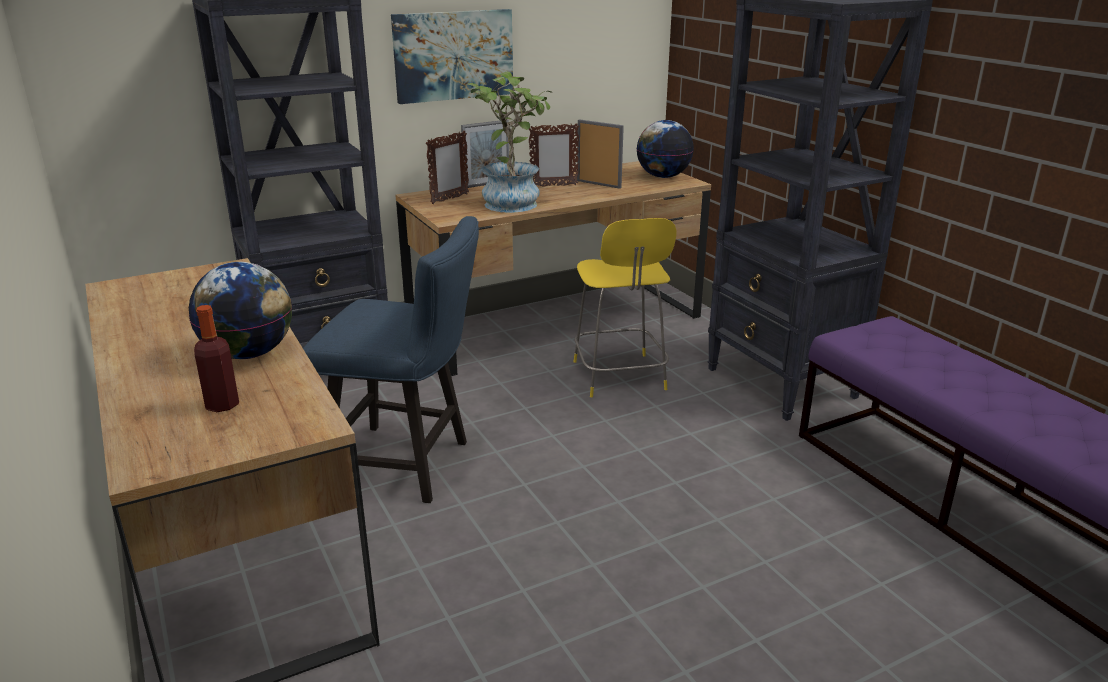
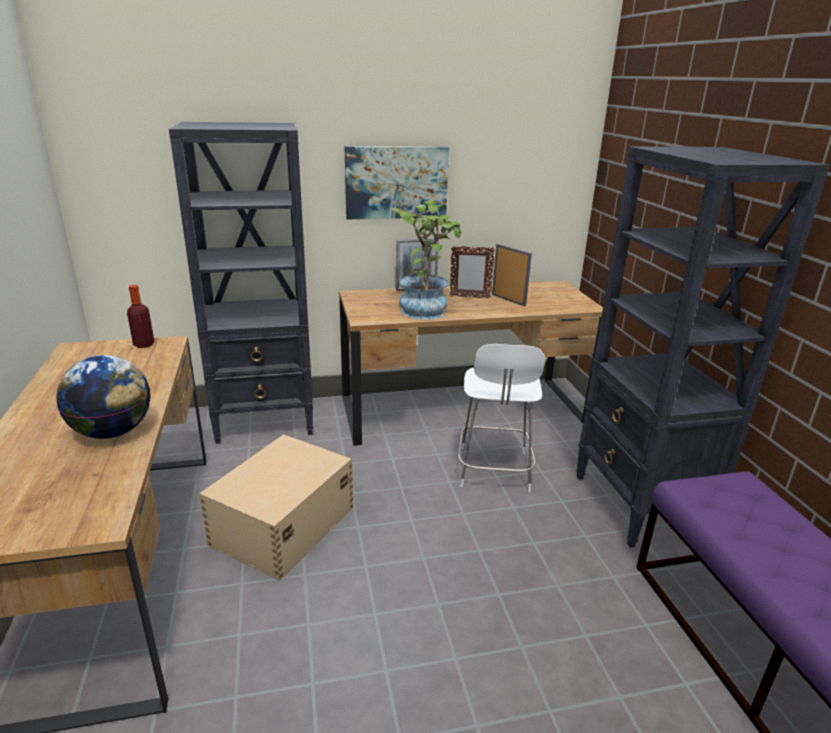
camera: 15 degrees right, 0 degrees up
bottle [194,305,239,412] -> bottle moved to [127,285,155,348]
blue chair [303,216,479,503] -> beige storage box [199,434,353,581]
picture frame [426,131,469,204] -> none
yellow chair [573,218,677,397] -> white chair [458,344,545,492]
globe [637,120,694,178] -> none

